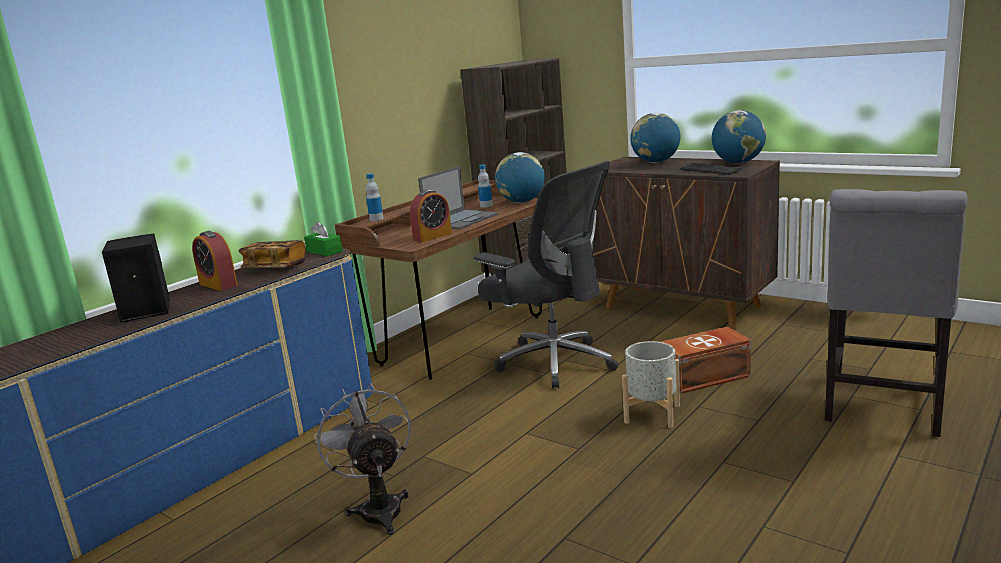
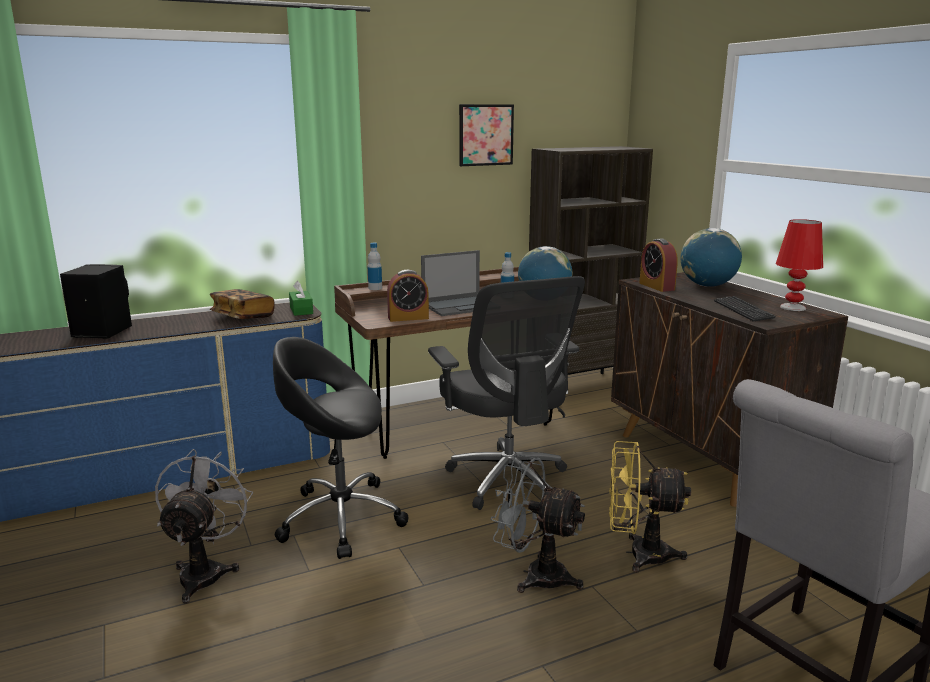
camera: 25 degrees right, 0 degrees up
alarm clock [192,231,238,291] -> alarm clock moved to [639,238,678,292]
grey planter [622,341,680,428] -> grey fan [491,454,585,593]
brown storage box [661,327,751,394] -> yellow fan [609,441,691,572]
globe [712,110,766,163] -> red table lamp [776,219,823,311]
none -> black office chair [273,337,408,559]
none -> picture [459,104,514,166]

